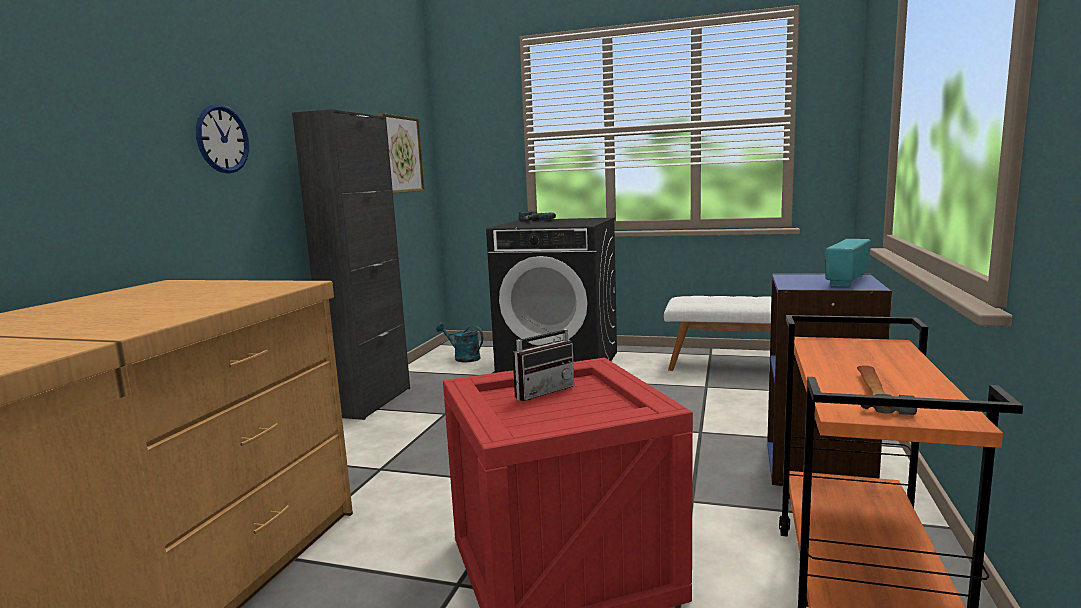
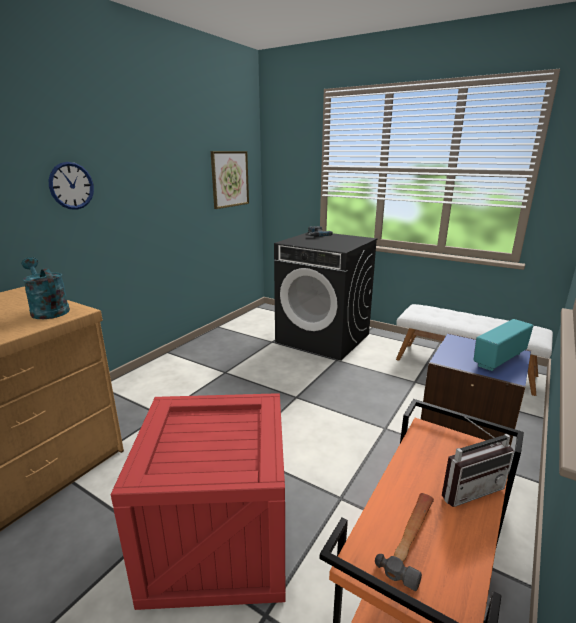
camera: 15 degrees right, 10 degrees up
black cabinet [292,109,410,420] -> none
turquoise watering can [436,322,483,362] -> turquoise watering can moved to [21,257,70,319]
radio [512,316,574,401] -> radio moved to [442,413,514,507]

